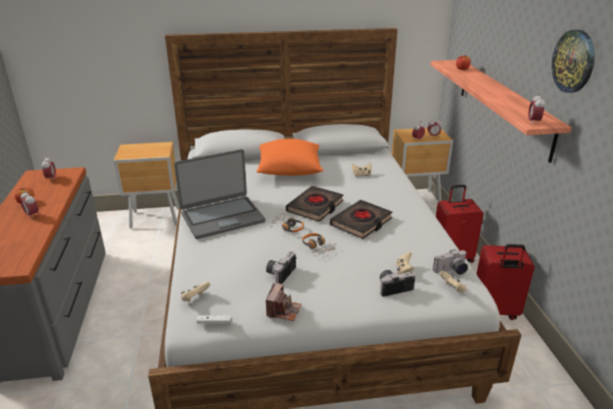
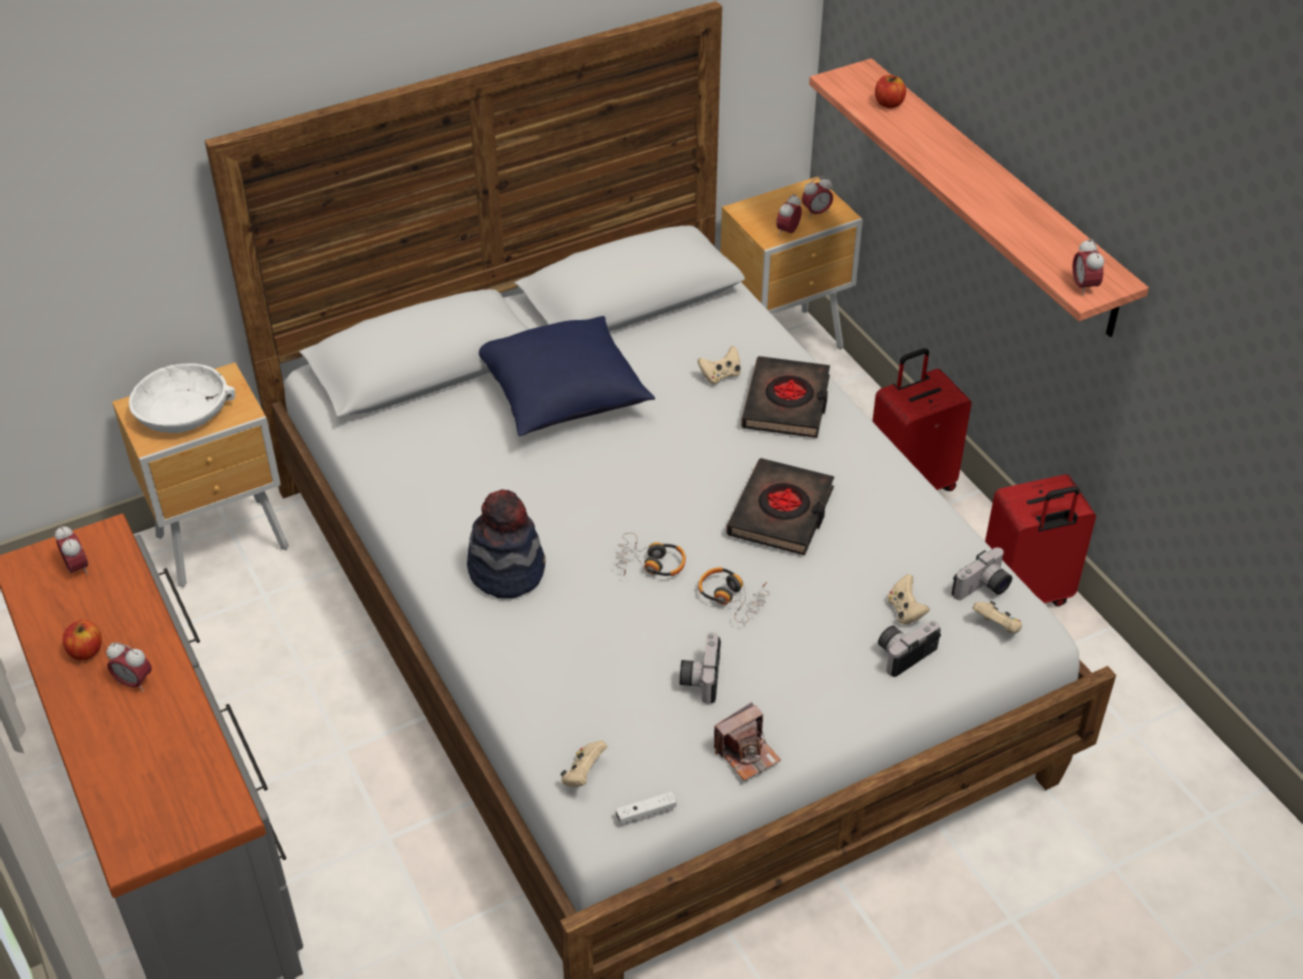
camera: 20 degrees left, 15 degrees up
laptop [174,149,265,239] -> hat [467,489,545,598]
orange pillow [256,139,323,176] -> blue pillow [479,316,655,436]
camera [266,283,302,321] -> camera turned 60 degrees clockwise [714,702,781,781]
black book [286,186,344,222] -> black book moved to [741,356,830,438]
wall clock [552,30,595,93] -> none
none -> white bowl [129,364,235,433]

